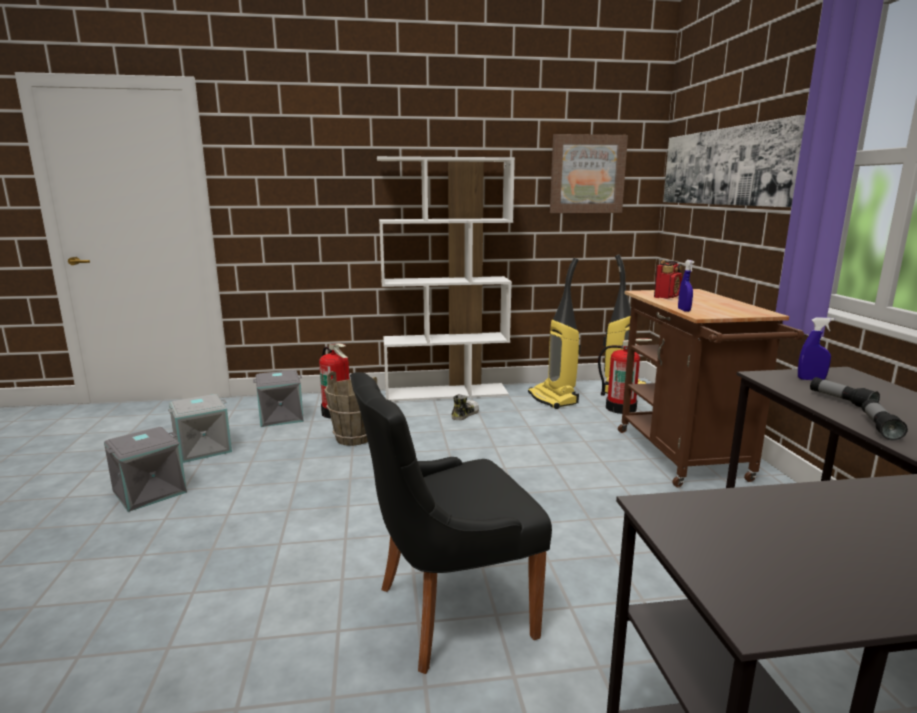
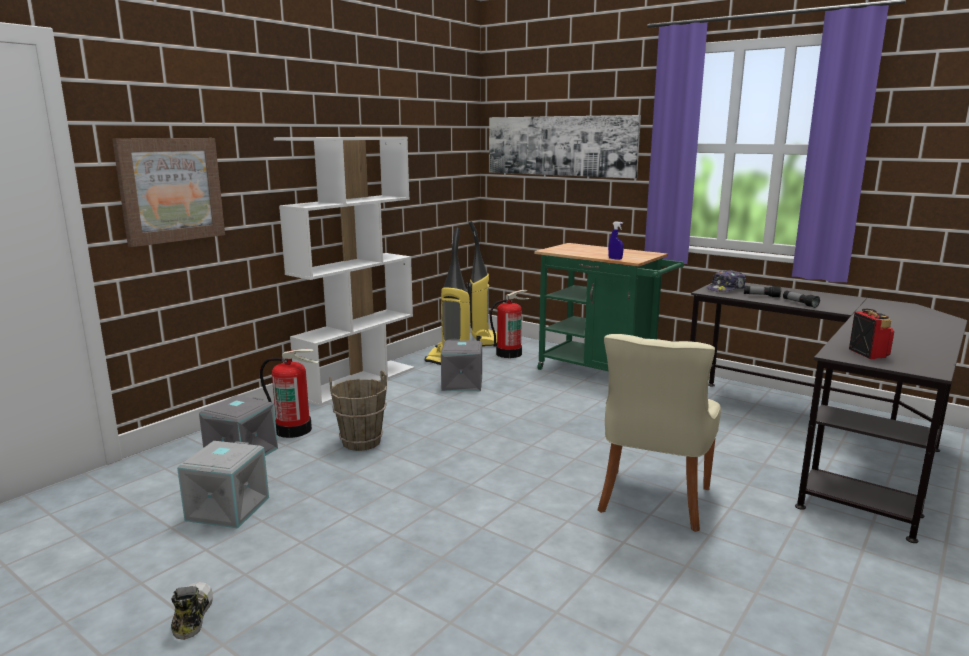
camera: 45 degrees left, 0 degrees up
grey storage box [104,427,187,512] -> grey storage box moved to [441,340,482,391]
black chair [350,372,552,674] -> beige chair [597,334,721,532]
shoe [451,394,479,420] -> shoe moved to [171,582,213,640]
picture [550,134,628,213] -> picture moved to [112,138,225,247]
brown cart [618,289,804,487] -> green cart [534,243,684,371]
radio [654,260,682,299] -> radio moved to [849,309,894,359]
blue spray bottle [798,317,834,380] -> cap [707,270,746,292]

